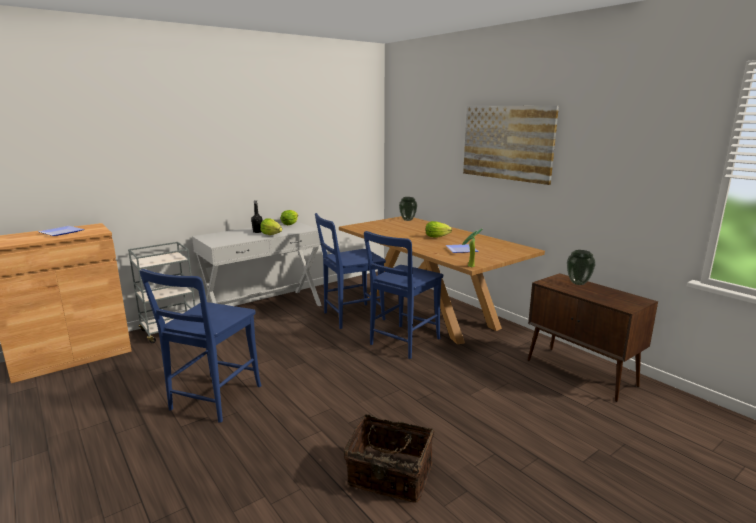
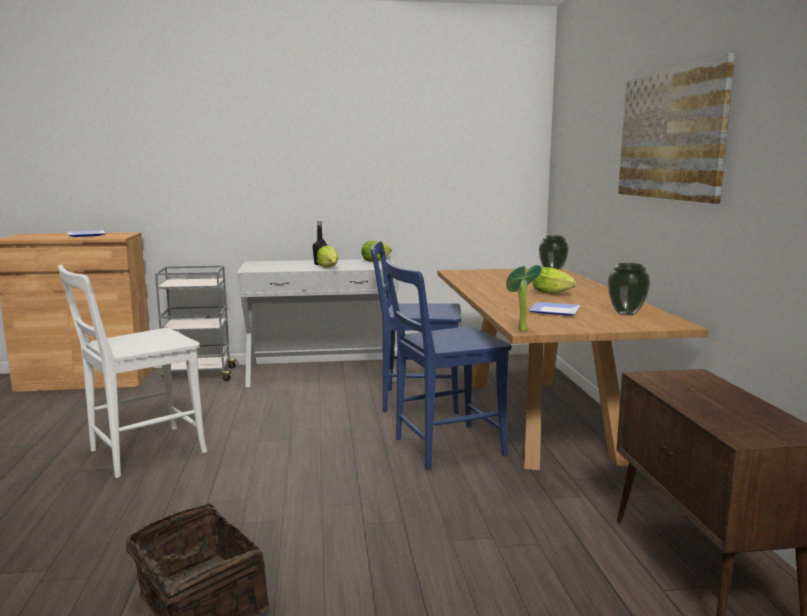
camera: 30 degrees right, 5 degrees down
blue chair [140,269,262,423] -> white chair [58,265,208,478]
vase [567,250,595,285] -> vase moved to [608,263,650,315]

